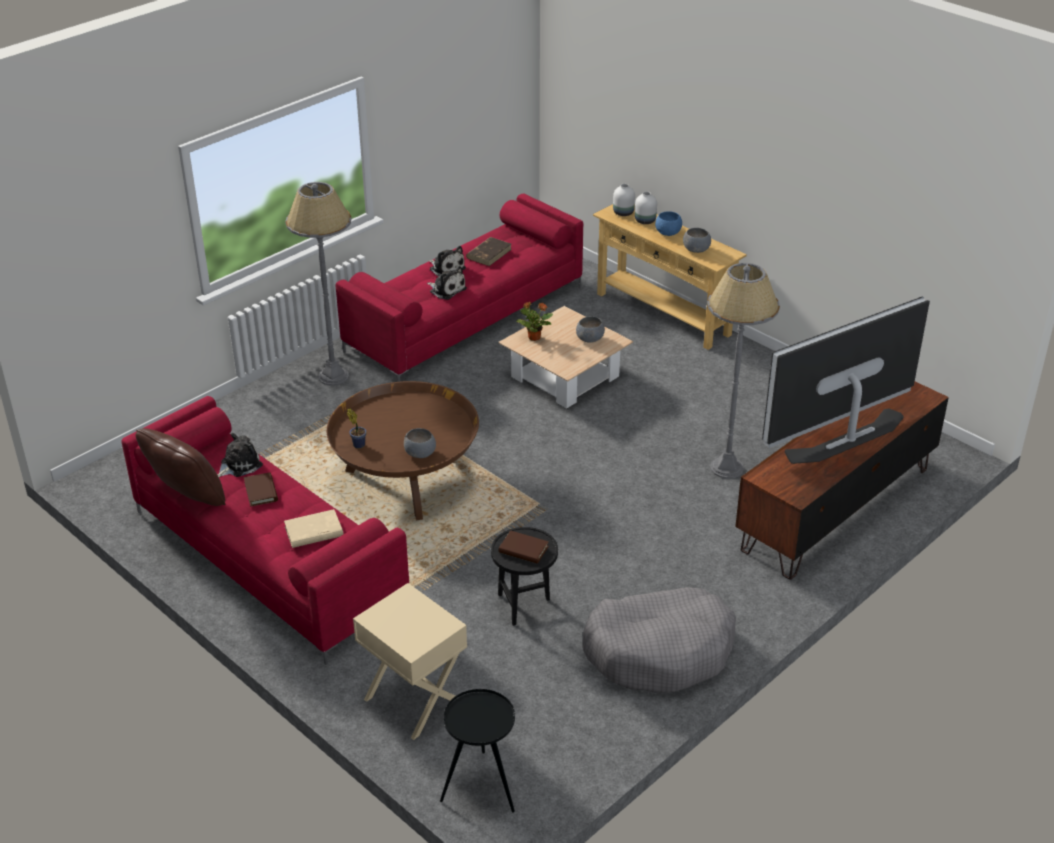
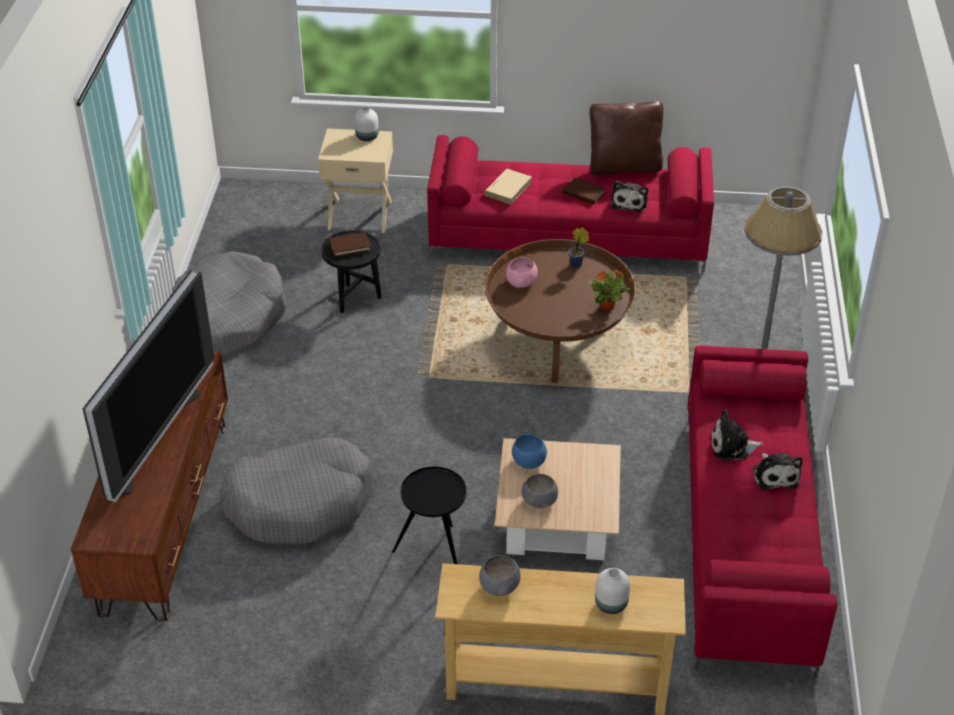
camera: 140 degrees right, 5 degrees up
grey bowl [404,428,436,458] -> pink bowl [506,257,538,288]
plush toy [429,246,466,276] -> plush toy turned 105 degrees counterclockwise [753,453,802,490]
black side table [440,689,515,812] -> black side table moved to [392,466,467,564]
brown book [466,237,512,266] -> none
potted plant [516,301,553,341] -> potted plant moved to [588,269,630,311]
white vase [613,184,635,216] -> white vase moved to [354,106,379,141]
blue bowl [655,211,682,236] -> blue bowl moved to [512,434,547,469]
grey floor lamp [707,263,780,479] -> grey dog bed [220,438,374,545]

